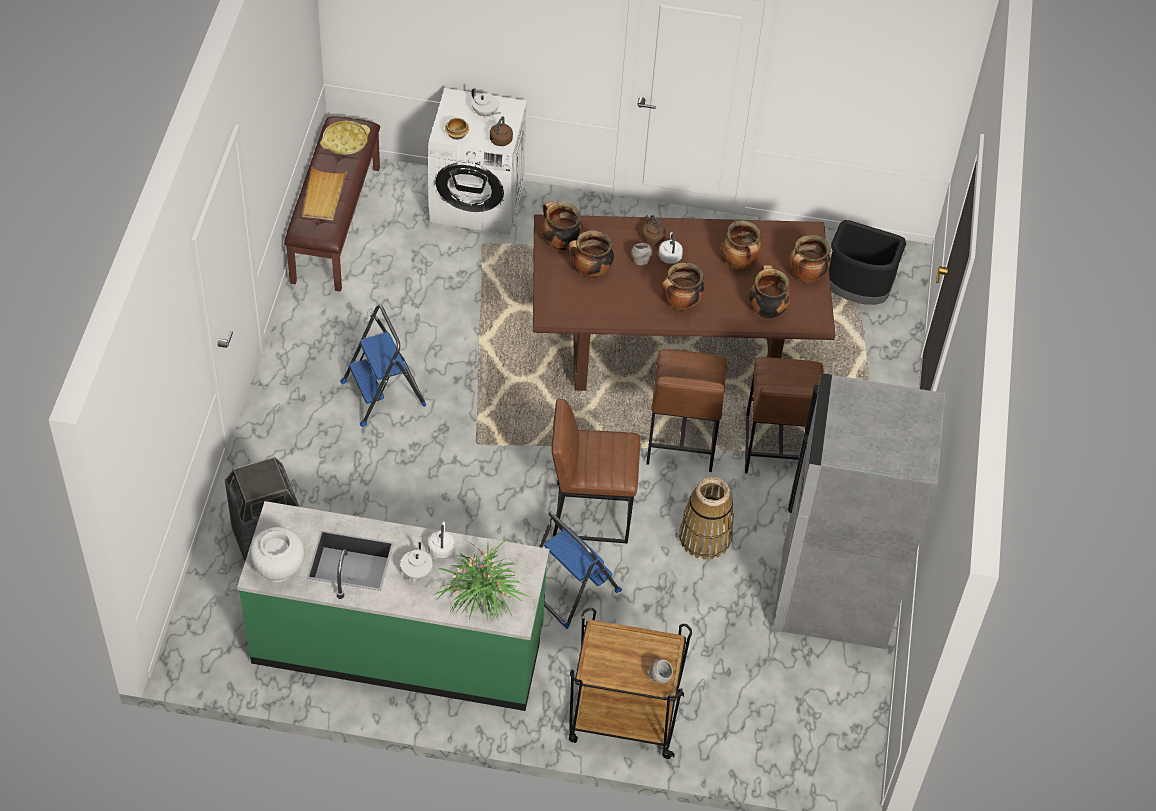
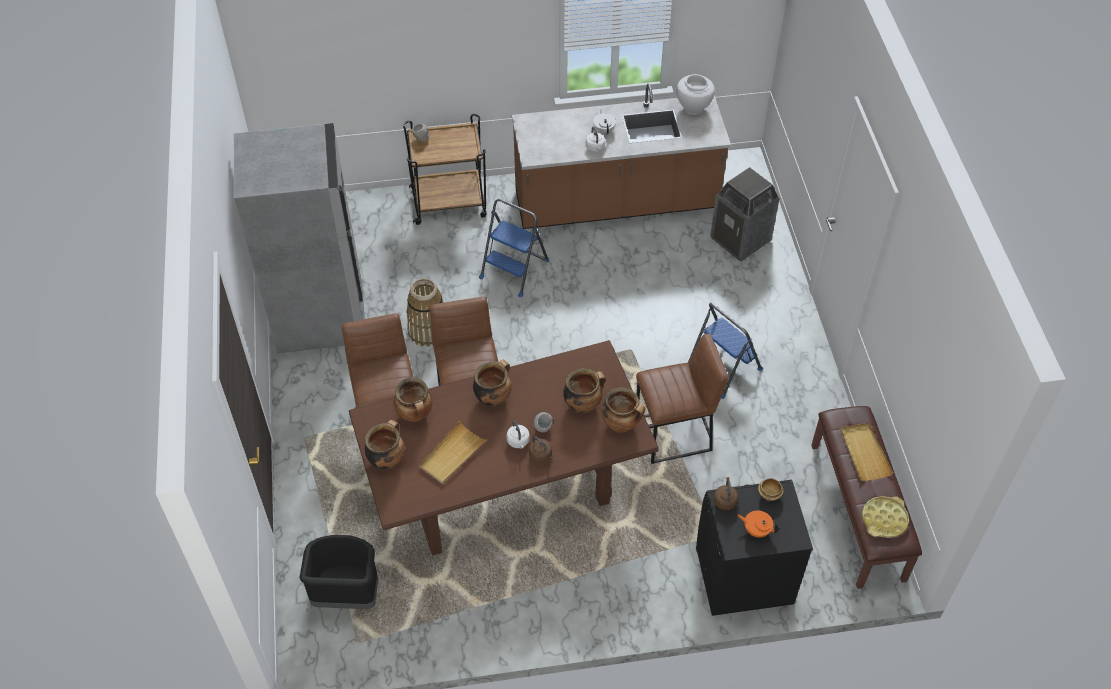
camera: 165 degrees right, 0 degrees up
green counter [237,501,550,711] -> brown counter [512,84,731,229]
white washing machine [428,88,527,235] -> black washing machine [696,480,813,616]
potted plant [433,540,529,621] -> none
white teapot [471,88,501,117] -> orange teapot [738,510,779,538]
brown chair [552,399,640,543] -> brown chair moved to [636,334,729,464]
cooking pot [721,220,762,269] -> beige tray [419,421,486,484]

